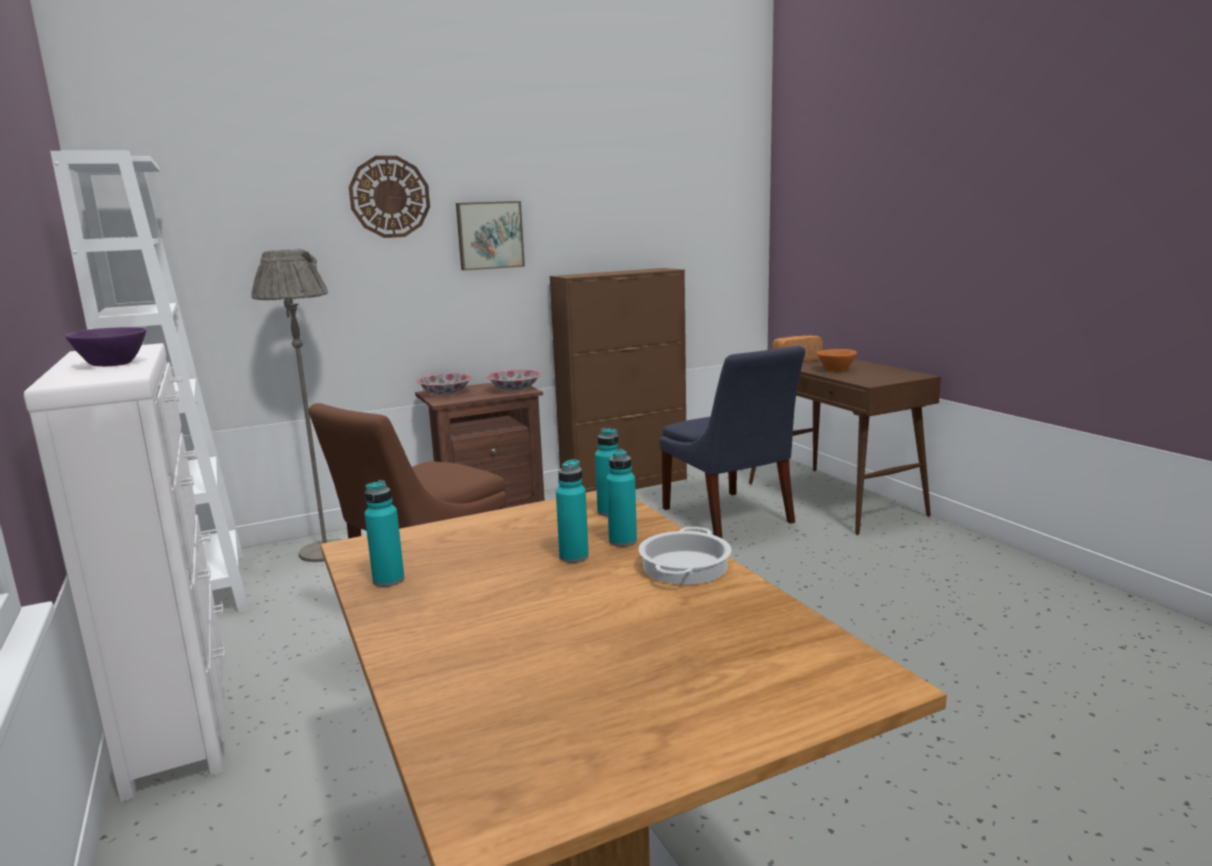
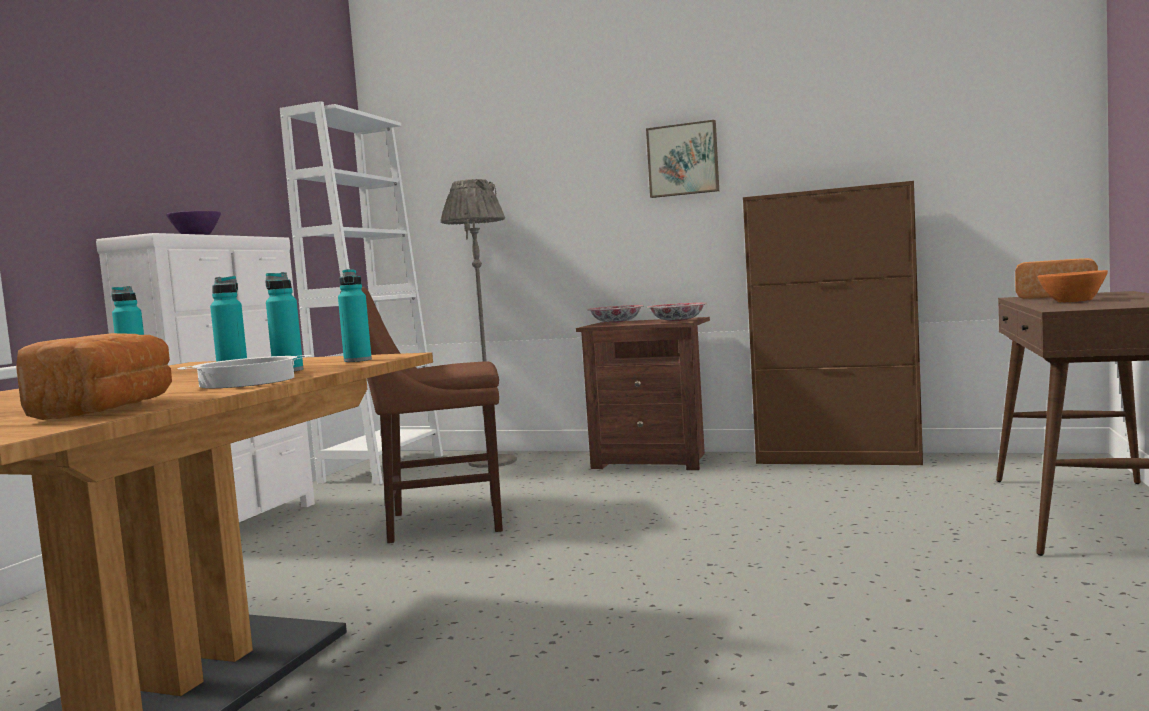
camera: 45 degrees right, 10 degrees down
wall clock [349,156,430,238] -> none
blue chair [660,346,805,539] -> none
none -> bread [16,333,172,420]

